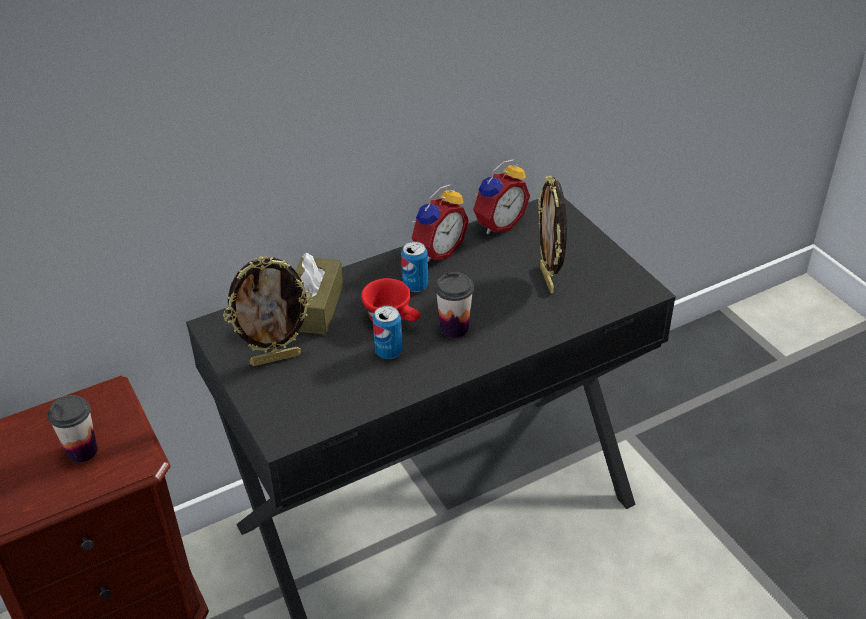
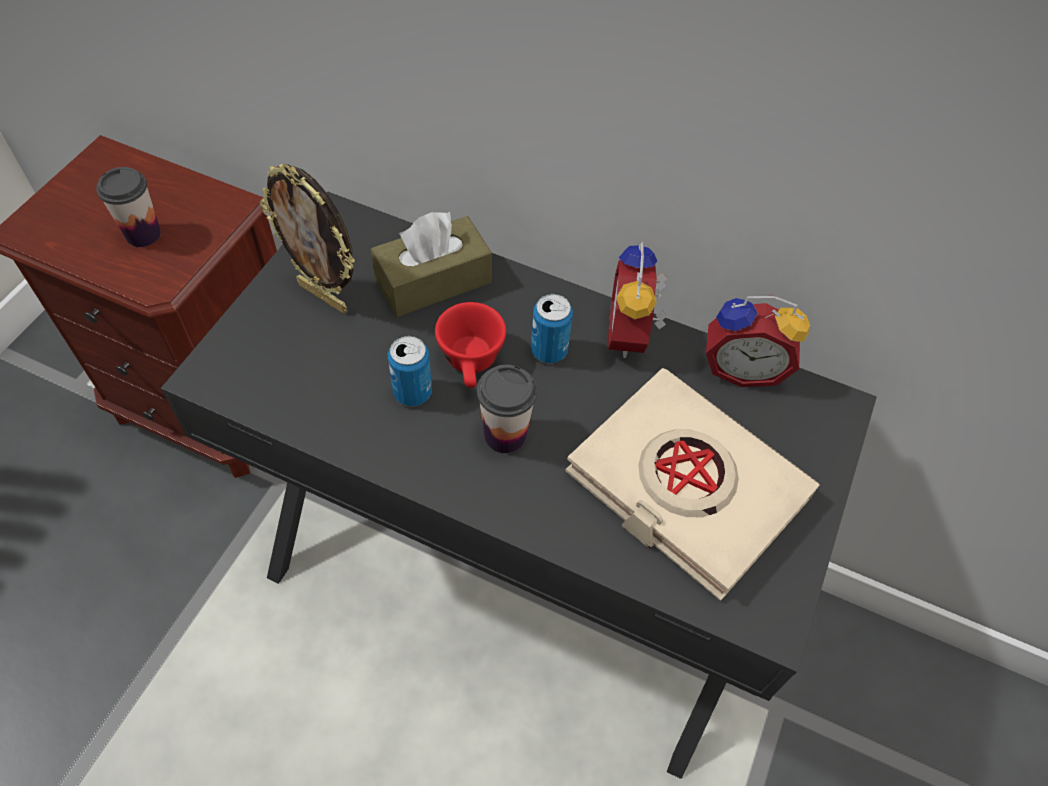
camera: 50 degrees right, 15 degrees up
alarm clock [411,185,469,262] -> alarm clock turned 90 degrees clockwise [608,241,668,358]
picture frame [538,176,567,293] -> beige book [565,368,820,601]

